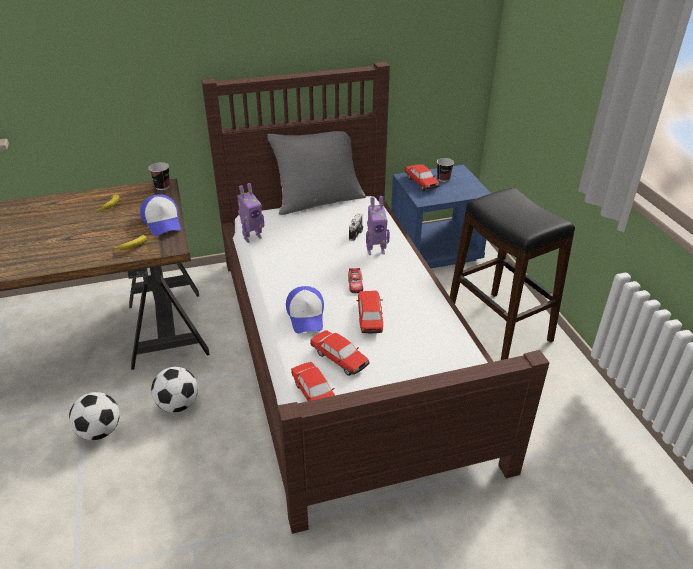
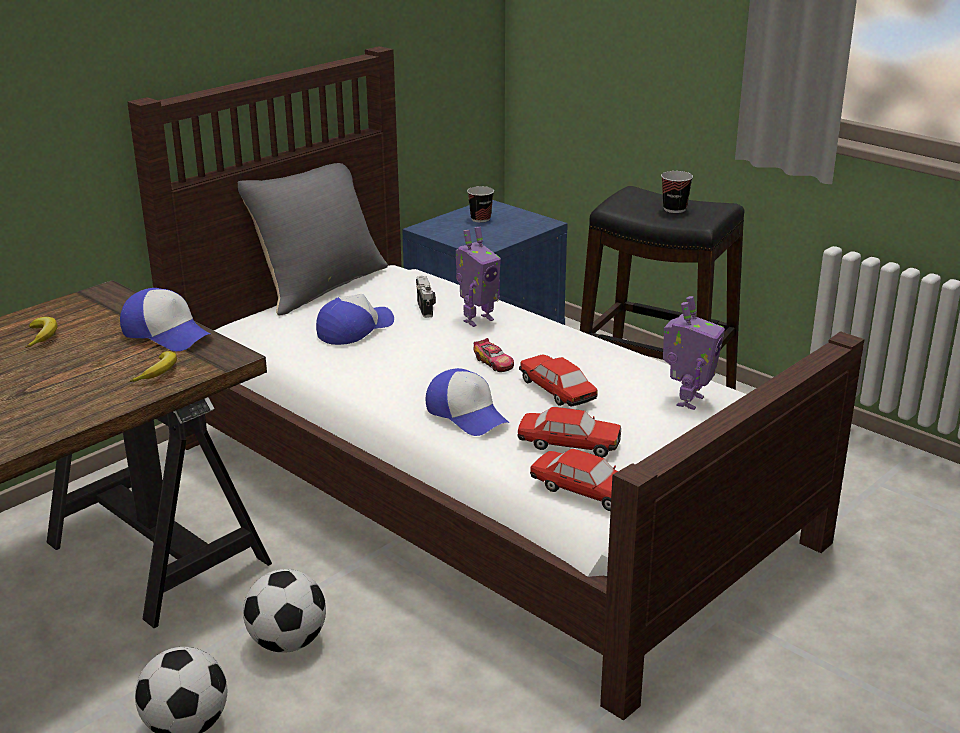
camera: 30 degrees left, 10 degrees down
cup [148,162,170,190] -> cup moved to [661,171,693,213]
toy robot [237,183,264,243] -> toy robot moved to [663,296,725,410]
toy car [405,165,440,191] -> none
none -> cap [316,294,394,345]

